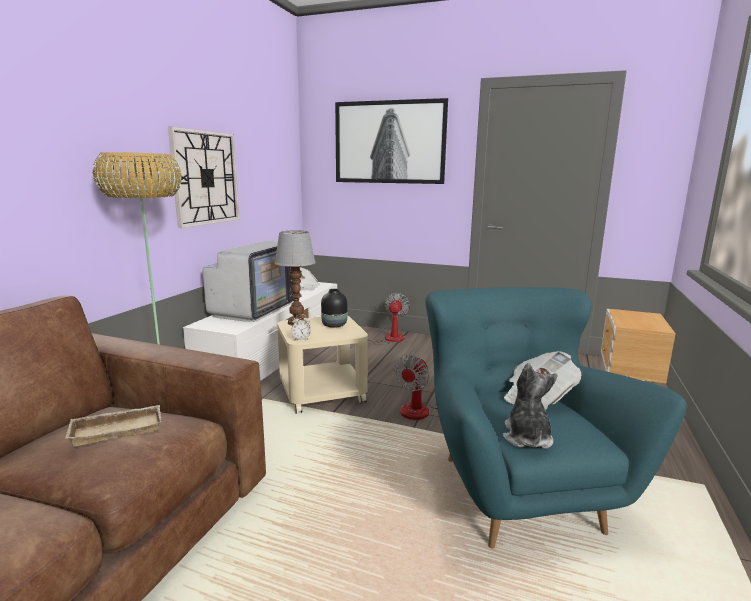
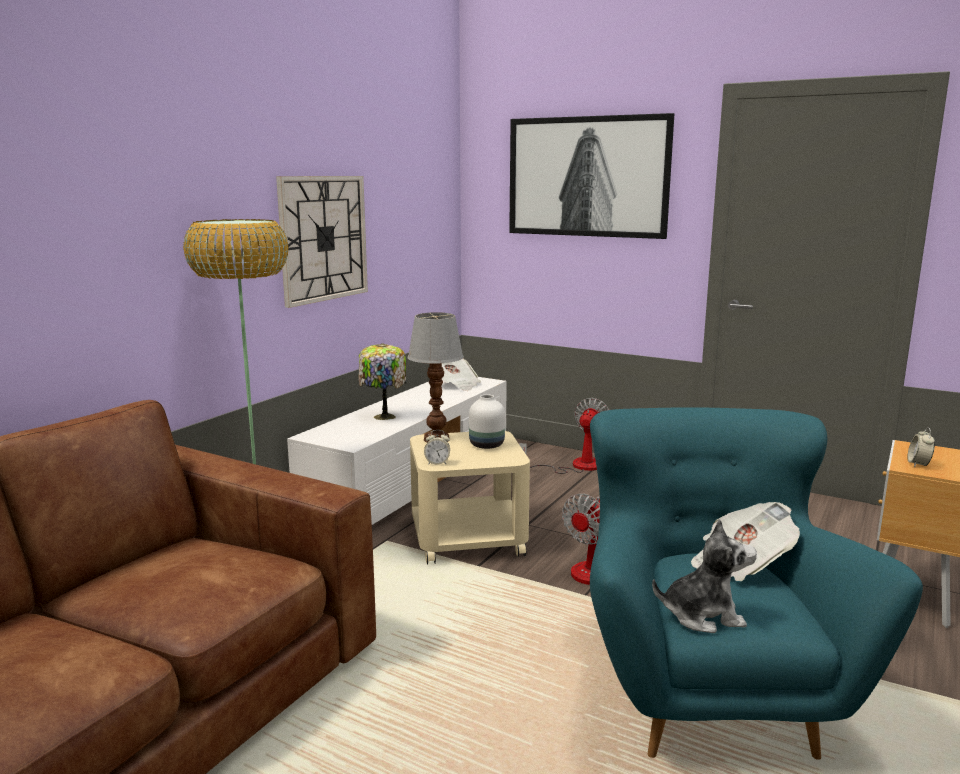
camera: 10 degrees right, 0 degrees up
beige tray [65,405,161,447] -> none
television [202,241,294,322] -> table lamp [358,343,407,420]
black vase [321,289,347,328] -> white vase [469,394,505,449]
plush toy [503,363,558,449] -> plush toy turned 75 degrees clockwise [652,519,757,633]
none -> alarm clock [907,427,935,467]

